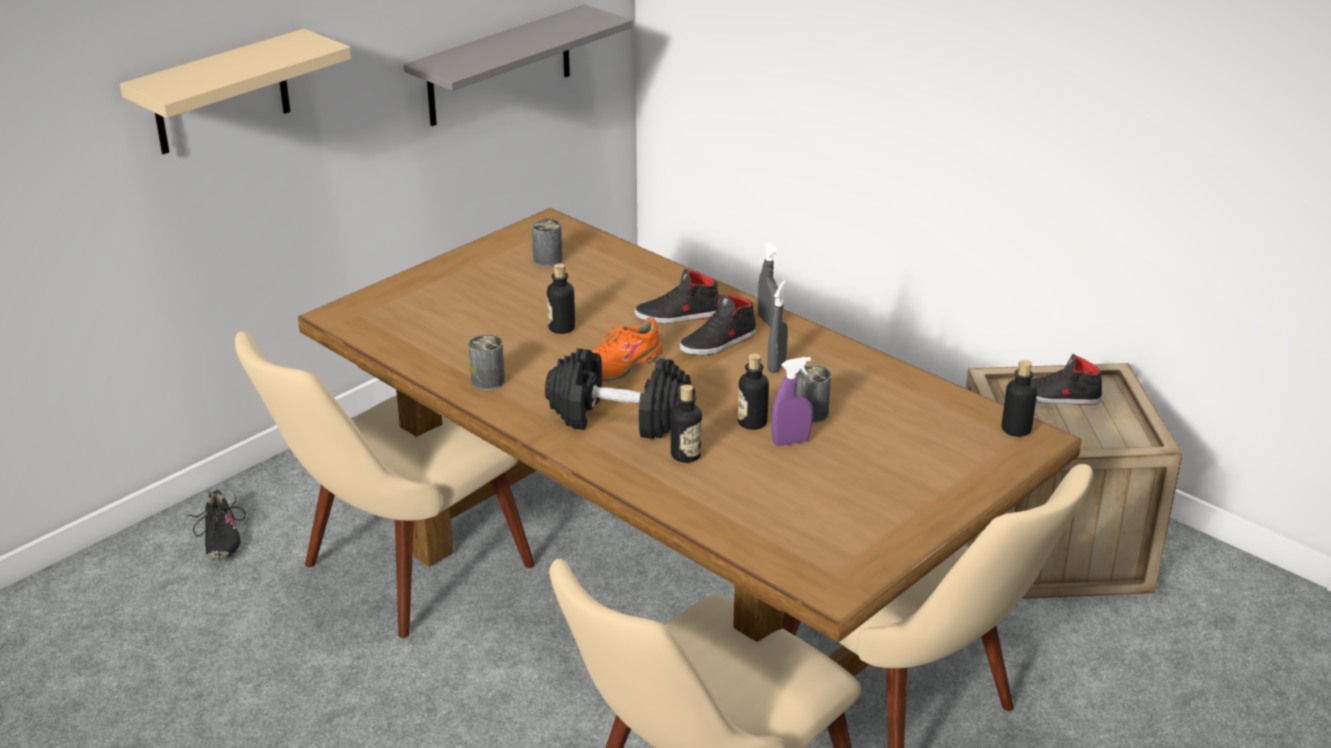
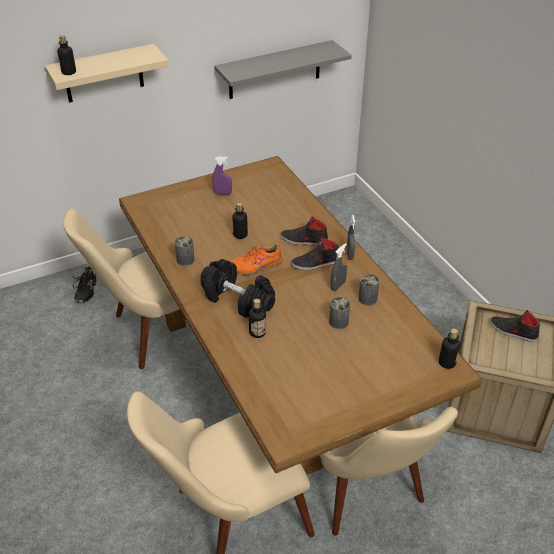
camera: 20 degrees right, 10 degrees up
can [532,219,563,267] -> can moved to [358,274,379,305]
bottle [738,353,769,430] -> bottle moved to [57,35,76,75]
purple spray bottle [771,357,813,446] -> purple spray bottle moved to [213,156,232,195]

